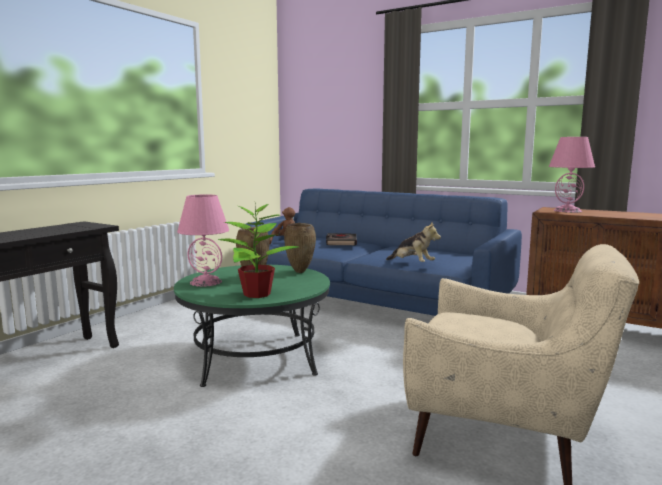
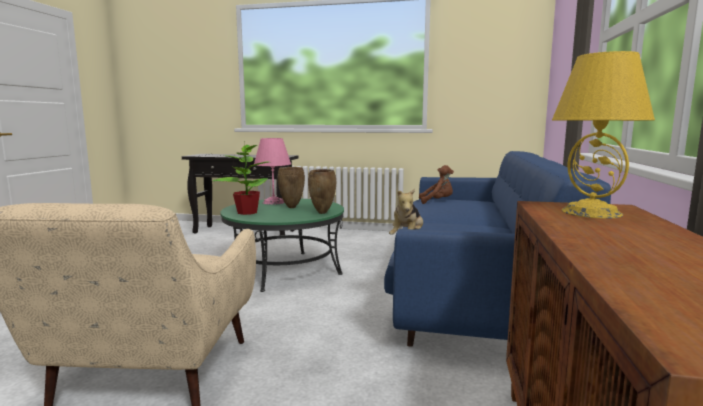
camera: 70 degrees right, 0 degrees up
black book [326,233,357,245] -> none
pink table lamp [549,137,595,213] -> yellow table lamp [552,51,655,219]

